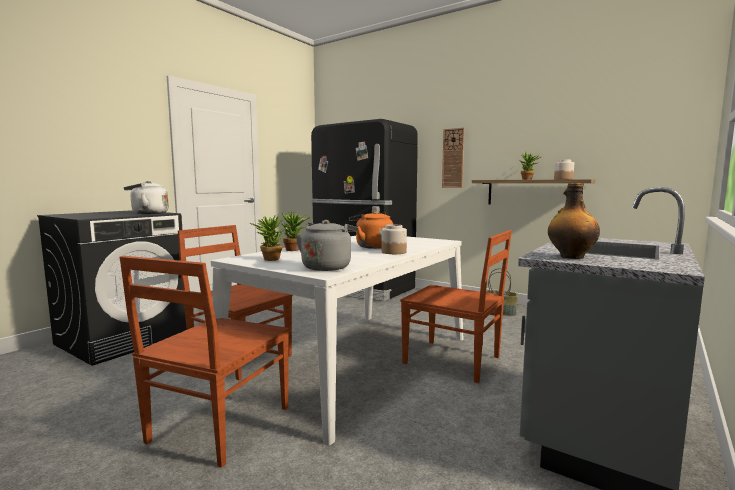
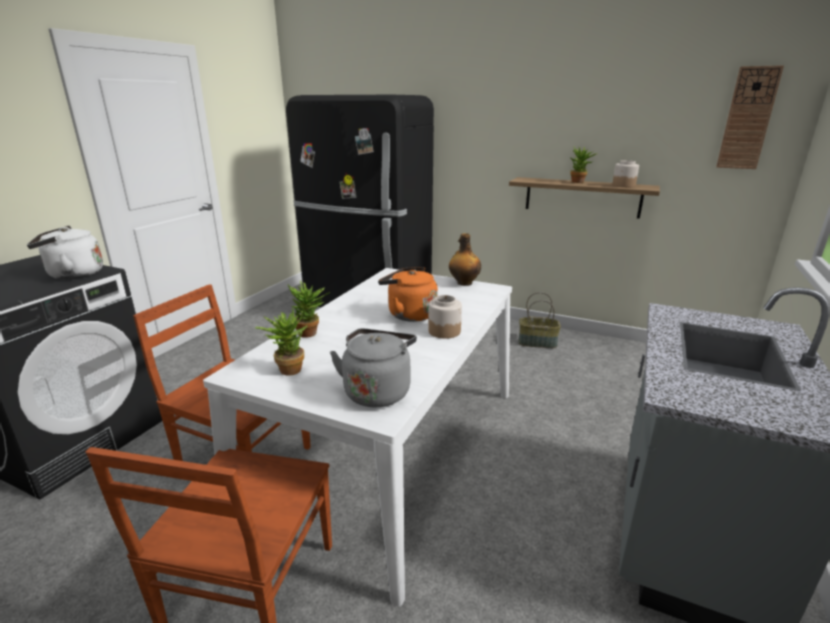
camera: 10 degrees left, 15 degrees up
brown chair [400,230,512,383] -> none
wall clock [442,128,465,188] -> wall clock moved to [716,65,784,169]
bottle [548,183,600,259] -> bottle moved to [449,233,481,286]

